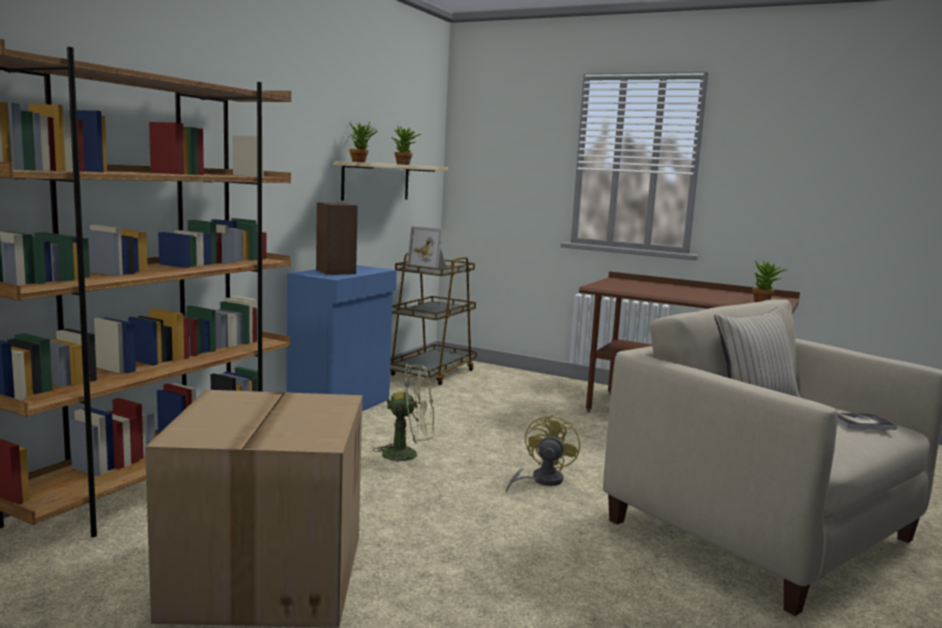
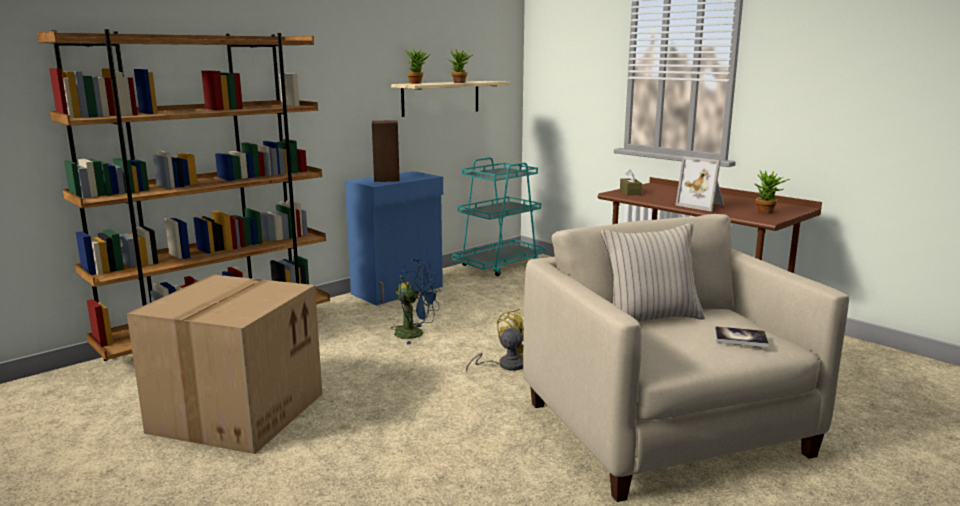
camera: 20 degrees right, 5 degrees up
green fan [372,364,434,467] -> blue fan [390,259,441,344]
brown cart [390,253,477,385] -> turquoise cart [452,157,545,276]
picture frame [407,226,447,273] -> picture frame moved to [676,156,725,211]
none -> brown tissue box [620,169,642,195]

